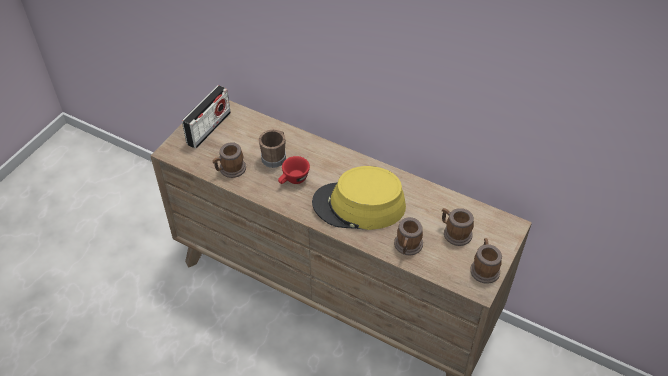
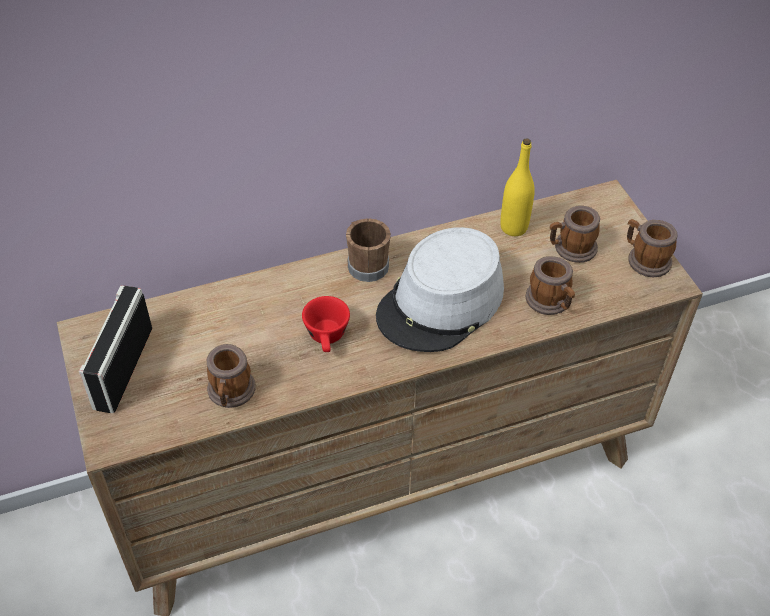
camera: 50 degrees left, 0 degrees up
radio [182,85,231,149] -> radio turned 150 degrees counterclockwise [79,286,152,413]
brown mug [259,130,286,168] -> brown mug moved to [346,218,391,282]
yellow hat [312,166,406,230] -> grey hat [376,227,504,352]
none -> yellow bottle [500,139,535,236]

